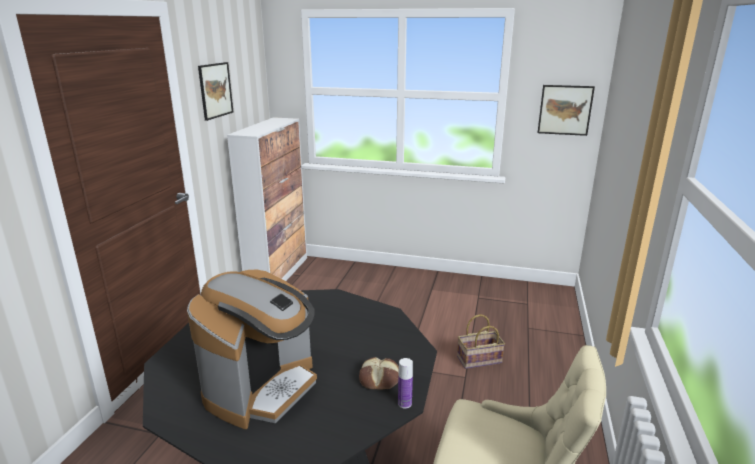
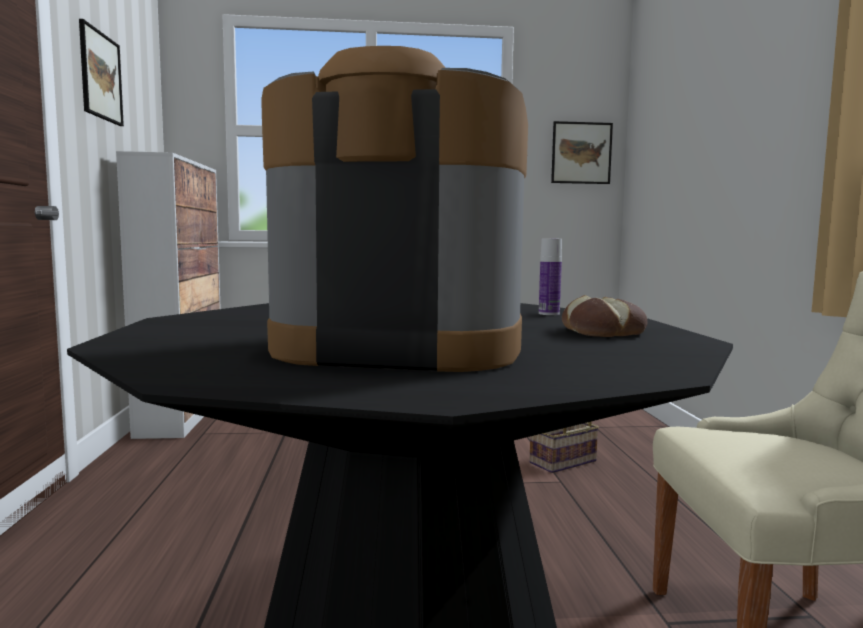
camera: 20 degrees left, 15 degrees down
coffee machine [187,269,317,429] -> coffee machine turned 90 degrees counterclockwise [261,46,528,372]
bottle [398,358,413,409] -> bottle moved to [539,238,562,315]

